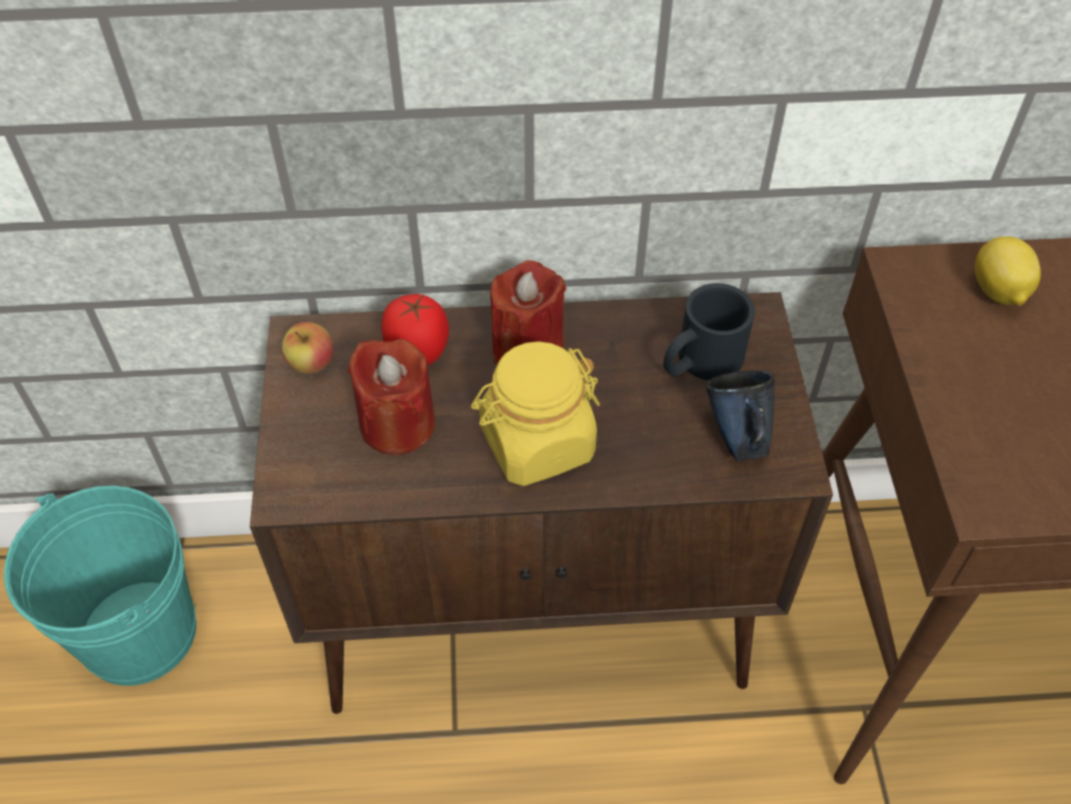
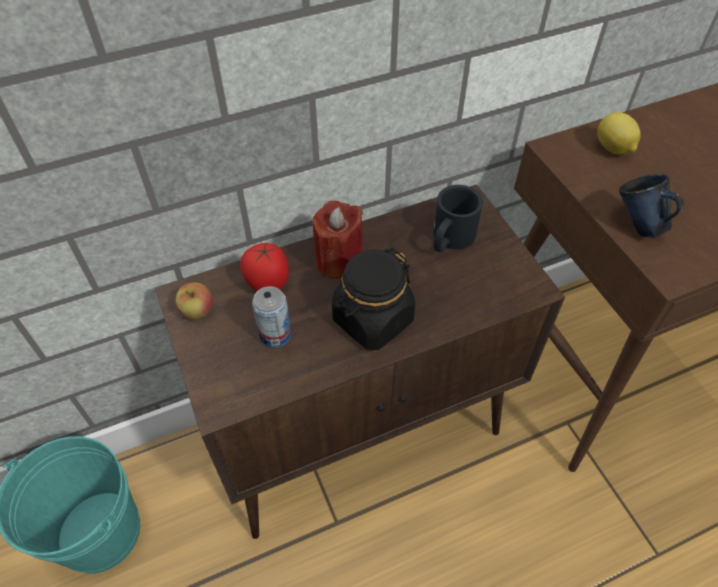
camera: 20 degrees left, 0 degrees up
red candle [347,339,435,455] -> can [252,286,291,348]
yellow jar [471,341,600,486] -> black jar [332,248,415,350]
blue mug [706,371,775,461] -> blue mug moved to [619,174,684,238]

